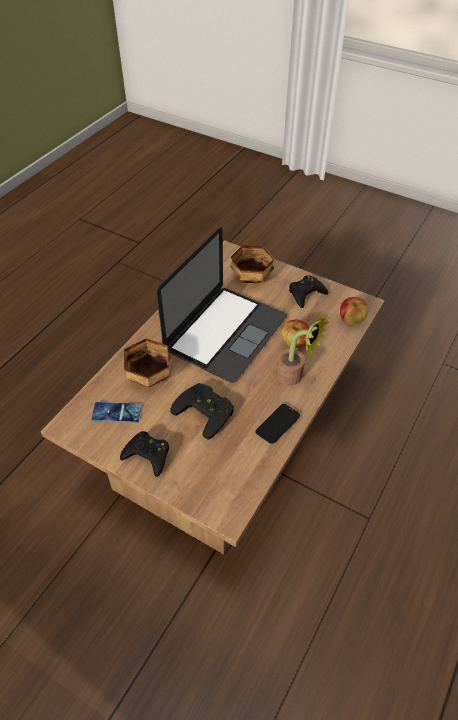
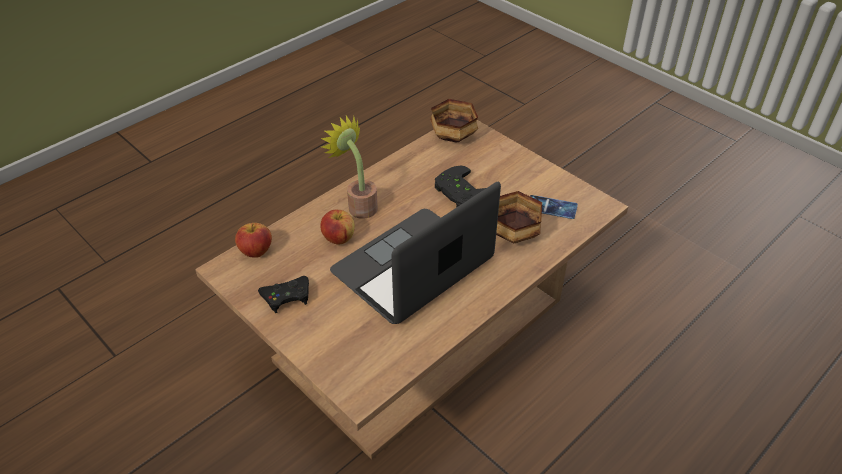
camera: 165 degrees left, 5 degrees down
black game controller [120,431,169,477] -> none
bowl [230,245,274,283] -> bowl moved to [430,99,478,143]
phone [255,404,300,445] -> none

